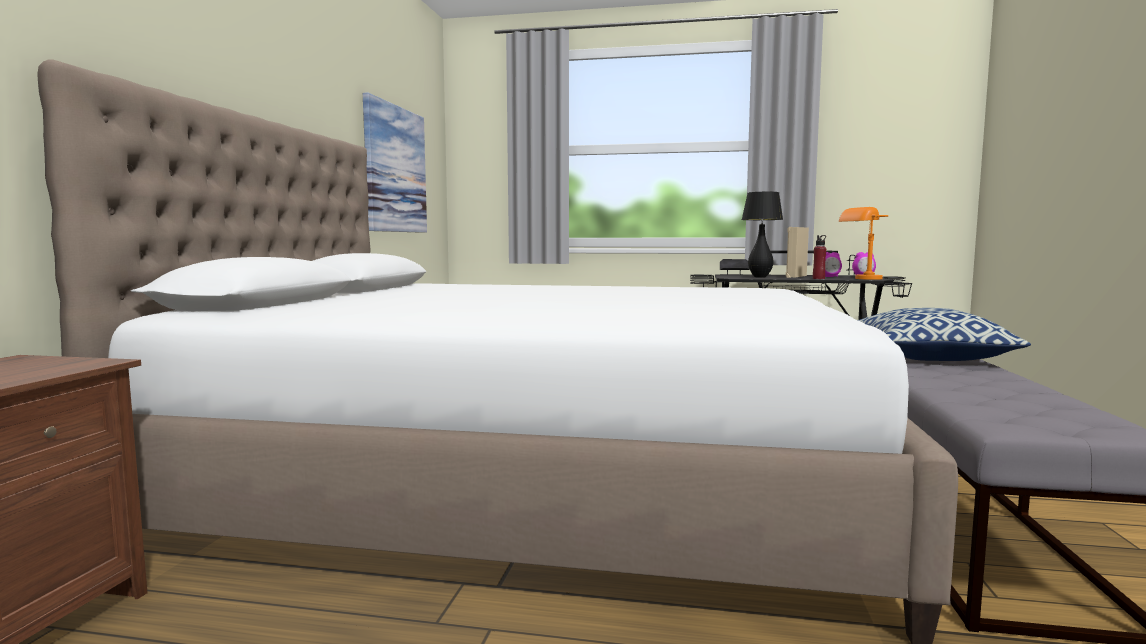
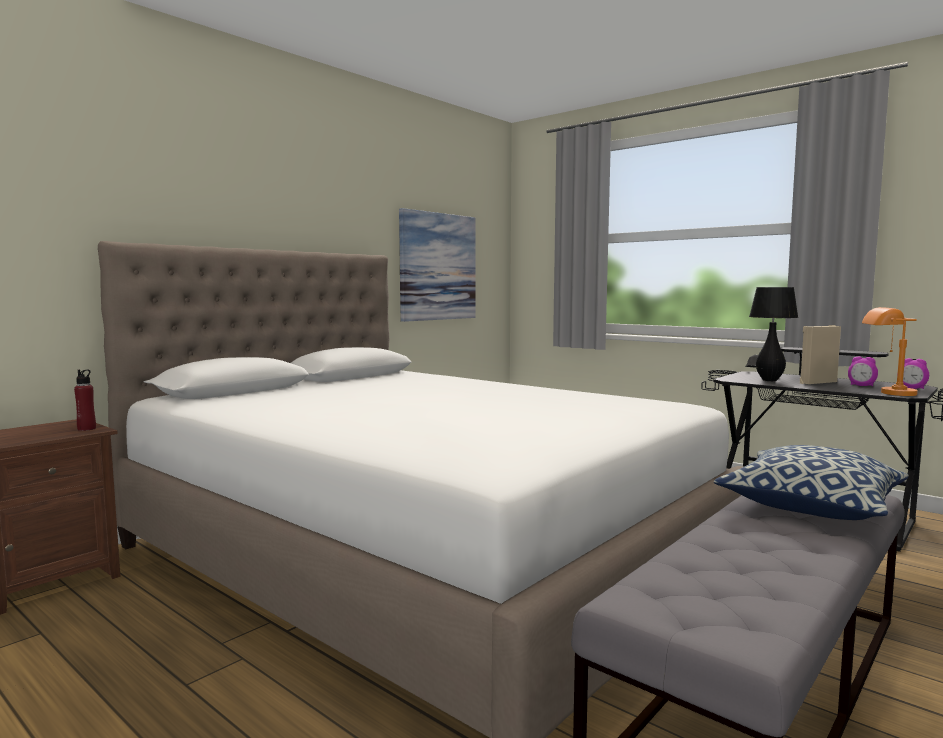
camera: 30 degrees right, 0 degrees up
red bottle [813,235,826,279] -> red bottle moved to [74,369,96,431]

